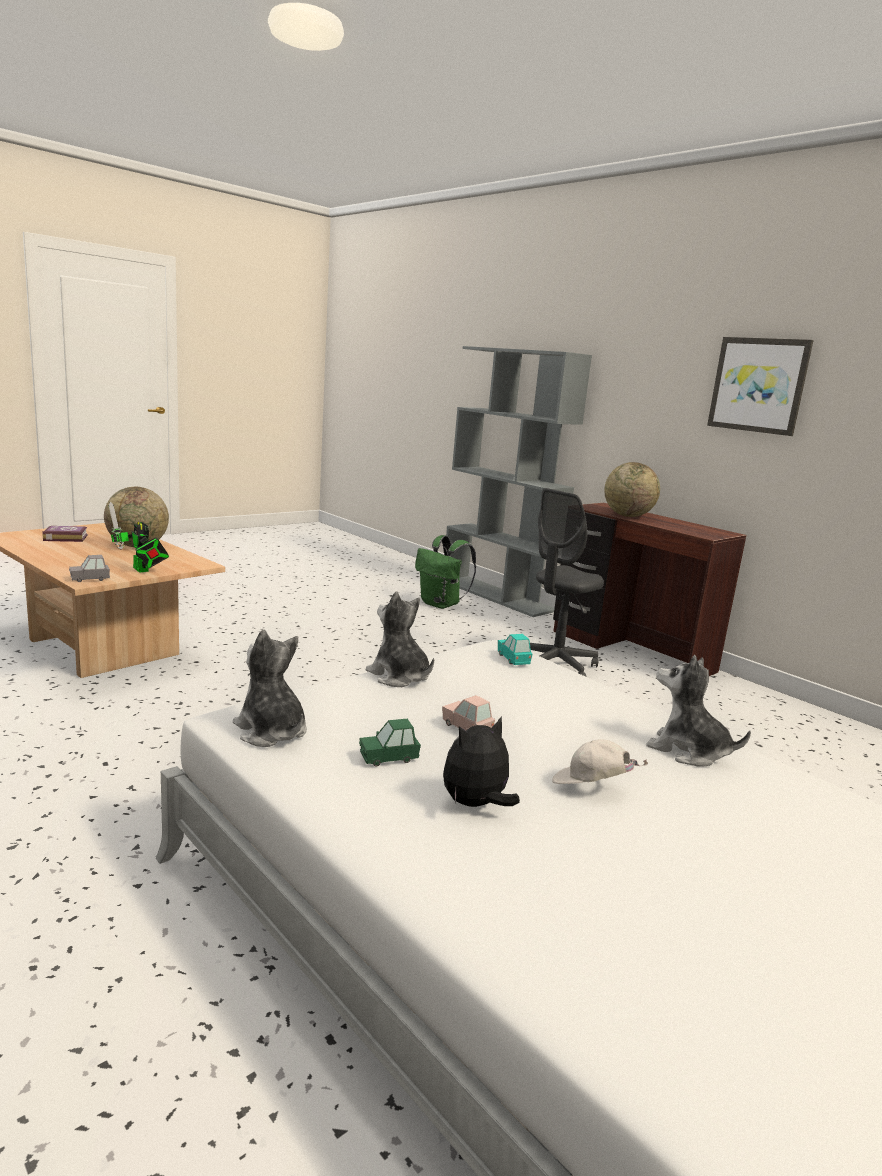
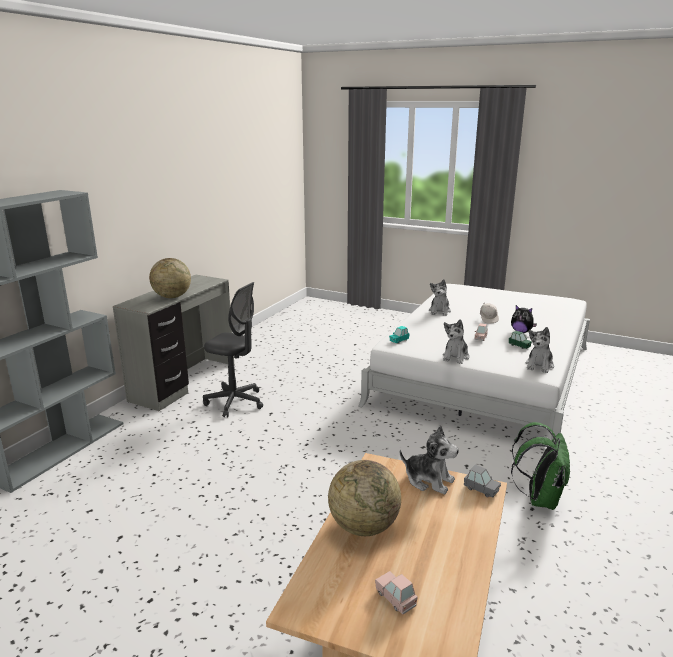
camera: 110 degrees left, 5 degrees up
book [42,526,88,542] -> pink toy car [375,571,418,614]
toy robot [109,502,169,573] -> plush toy [400,425,459,494]
green backpack [415,535,476,609] -> green backpack moved to [511,422,570,510]
brown desk [553,503,746,676] -> grey desk [113,275,234,411]
picture [707,337,814,436] -> none

